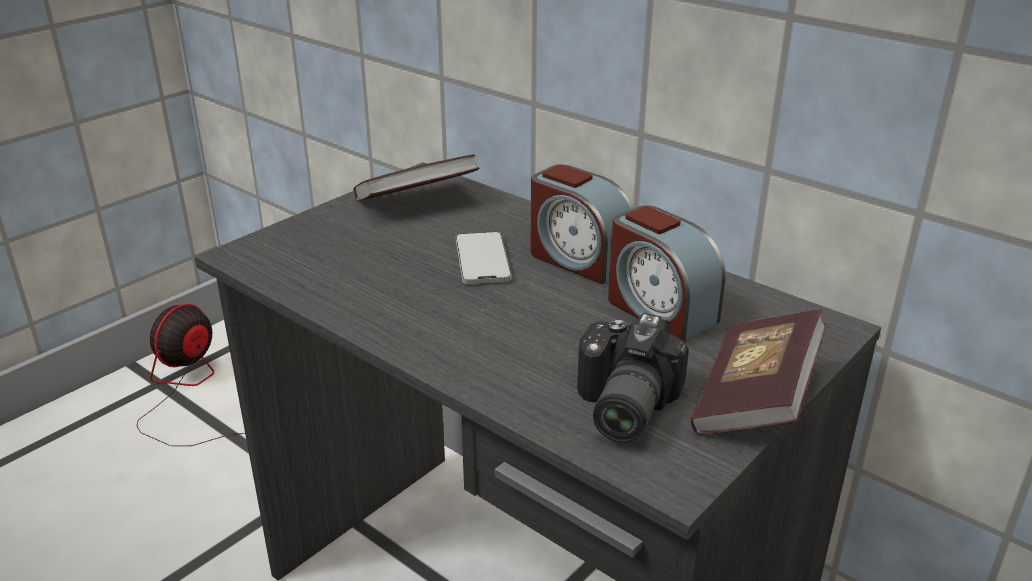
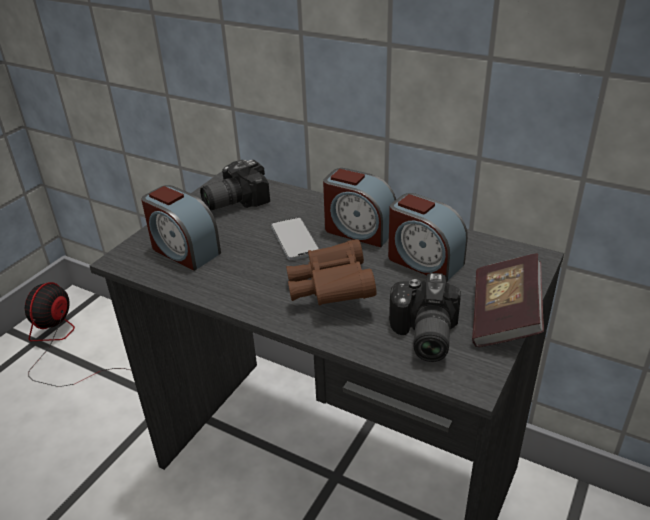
camera: 10 degrees left, 5 degrees up
book [353,154,479,201] -> camera [200,160,270,211]
none -> alarm clock [141,185,221,271]
none -> brown binoculars [286,239,376,305]

